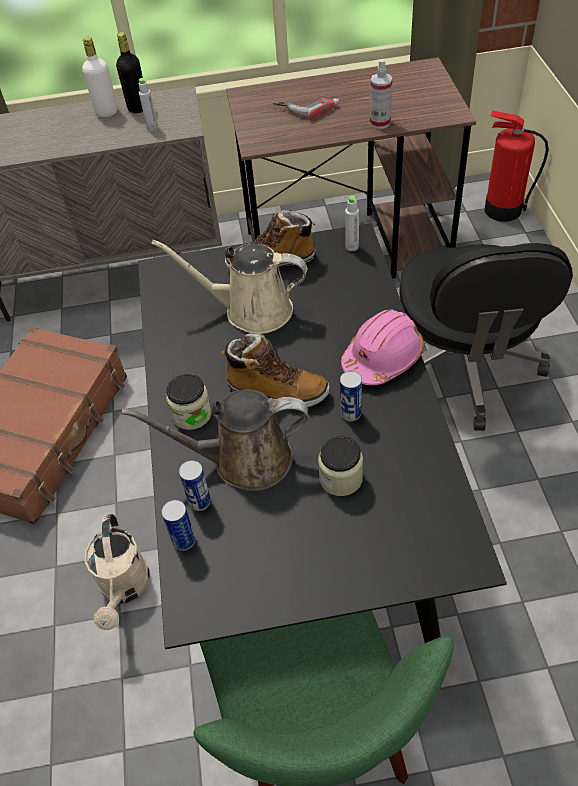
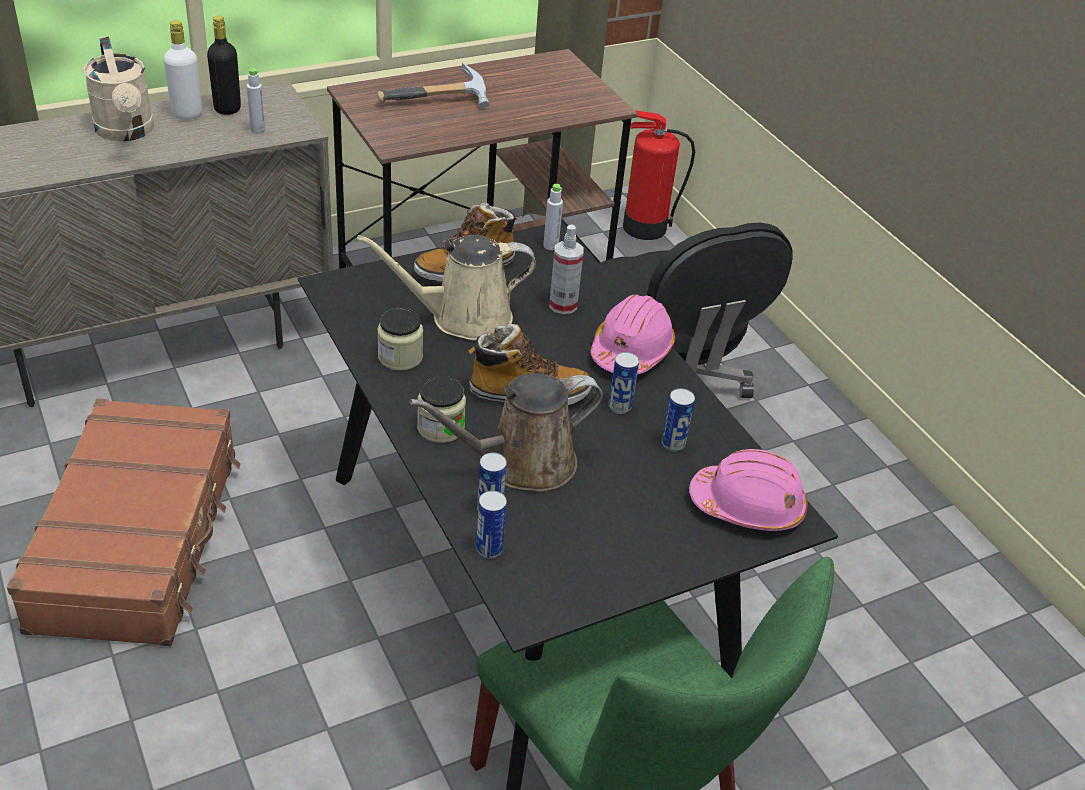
camera: 25 degrees left, 10 degrees down
beige watering can [85,514,150,630] -> beige watering can moved to [83,37,154,141]
power drill [273,98,340,120] -> hammer [377,63,489,108]
jar [318,436,363,496] -> jar moved to [377,308,423,371]
spray bottle [370,59,392,129] -> spray bottle moved to [549,224,584,314]
none -> can [662,388,695,451]
none -> pink hard hat [689,449,808,531]

